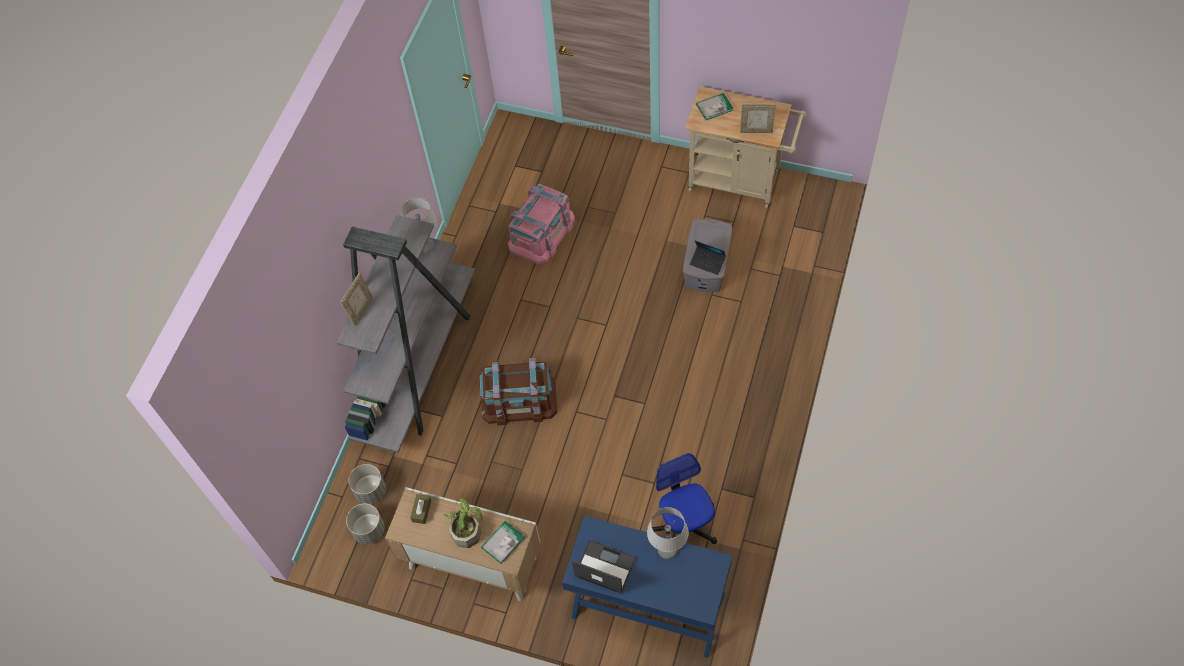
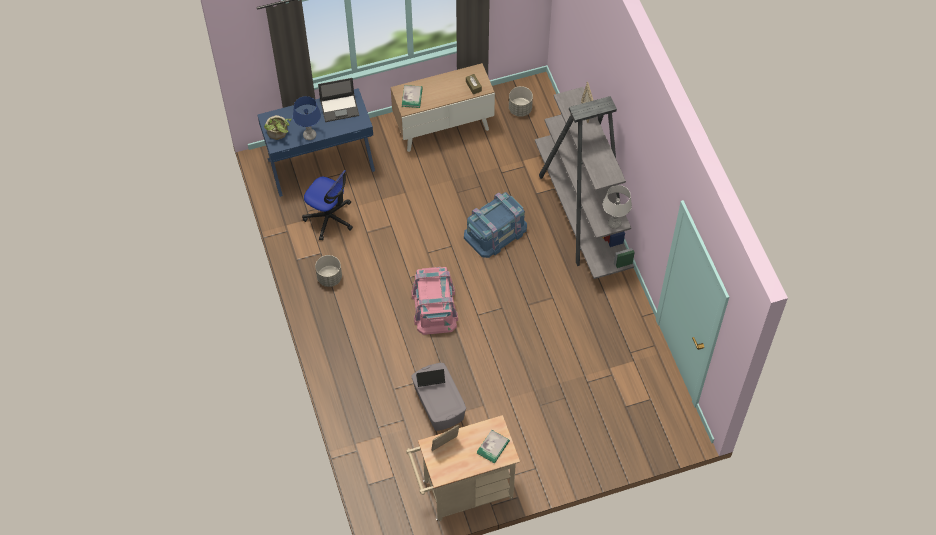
camera: 140 degrees right, 0 degrees up
grey planter [348,464,386,504] -> grey planter moved to [315,255,342,287]
potted plant [443,498,483,548] -> potted plant moved to [264,115,292,140]
brown storage box [480,358,557,425] -> blue storage box [464,192,527,258]
pink storage box [508,184,575,265] -> pink storage box moved to [411,267,458,335]
grey table lamp [647,507,689,559] -> blue table lamp [293,96,321,140]

